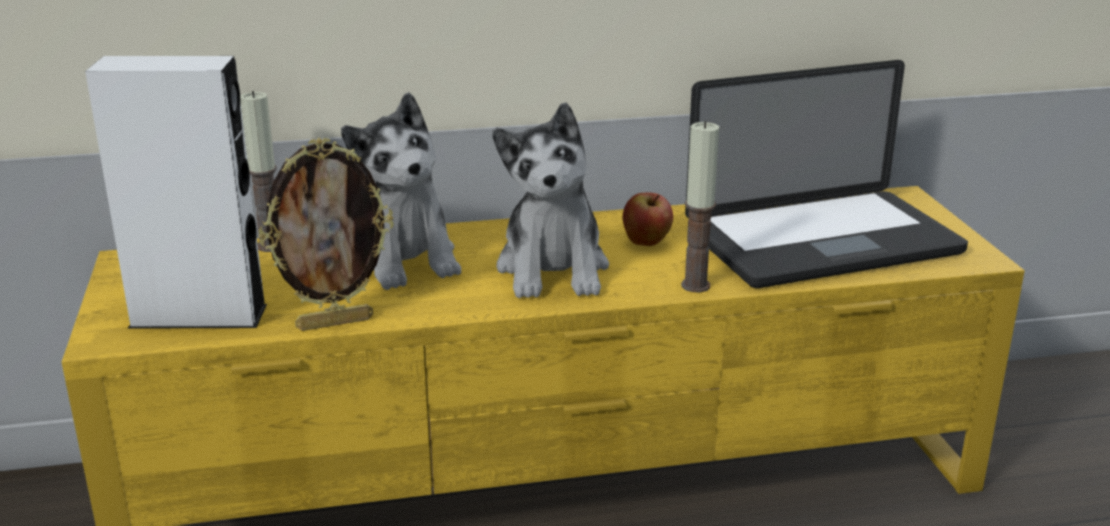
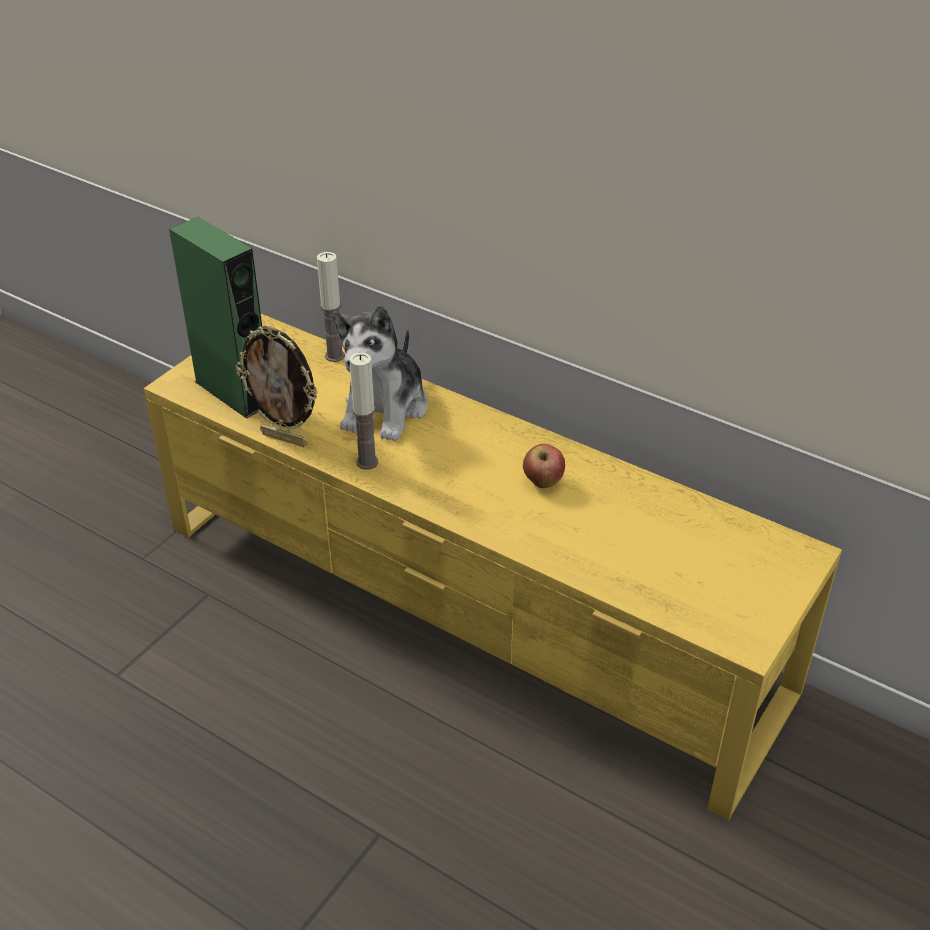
camera: 45 degrees right, 15 degrees up
white speaker [85,56,267,329] -> green speaker [169,217,262,419]
plush toy [492,102,609,298] -> none
candle [681,121,719,292] -> candle moved to [349,353,378,470]
laptop [685,60,968,288] -> none

